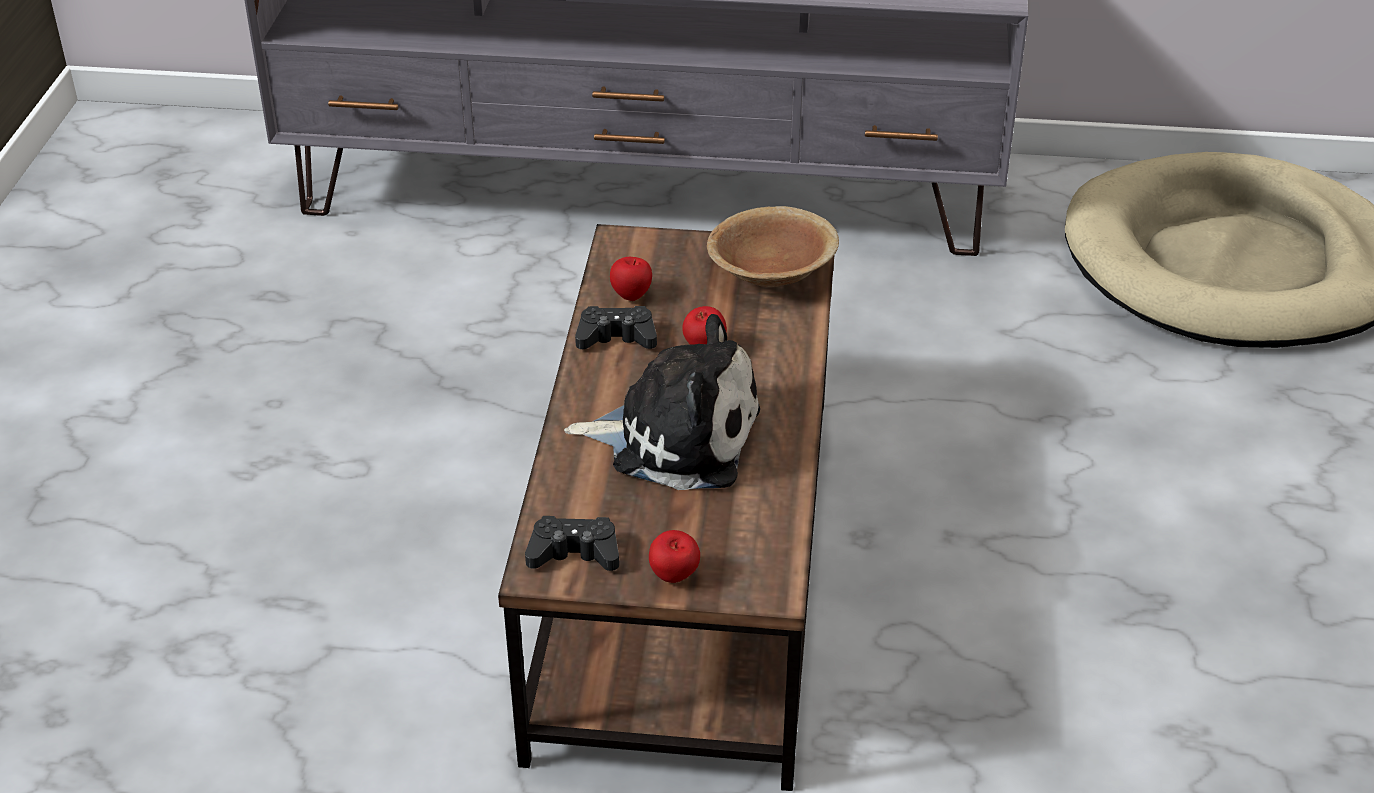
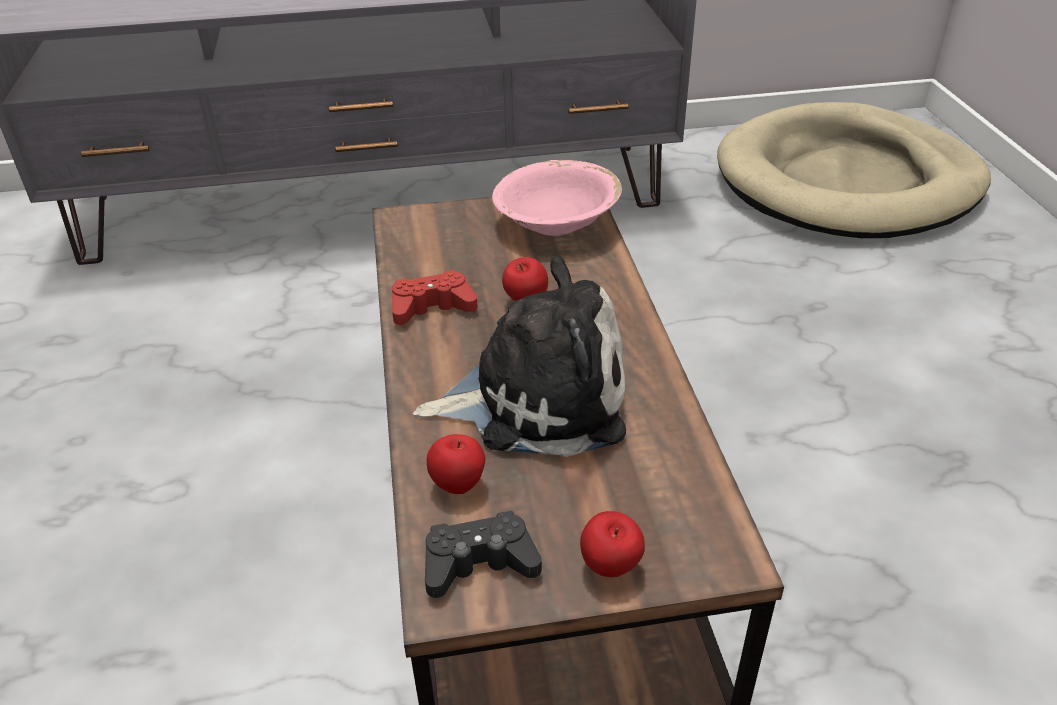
camera: 15 degrees left, 0 degrees up
black game controller [575,306,657,349] -> red game controller [392,270,478,325]
apple [610,257,652,301] -> apple moved to [427,434,485,494]
brown bowl [707,206,839,287] -> pink bowl [492,160,622,236]

